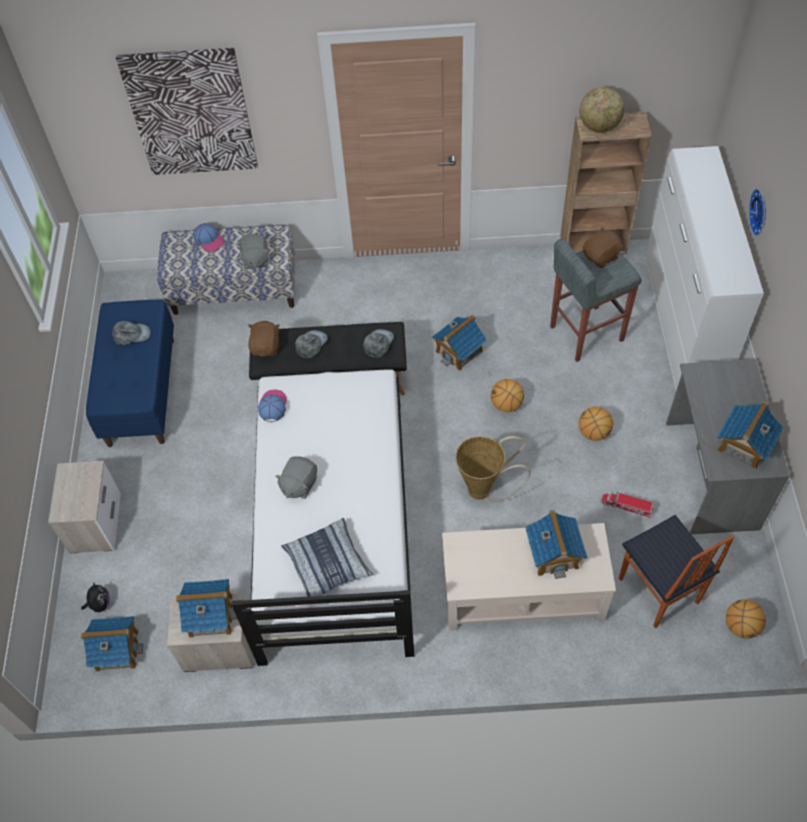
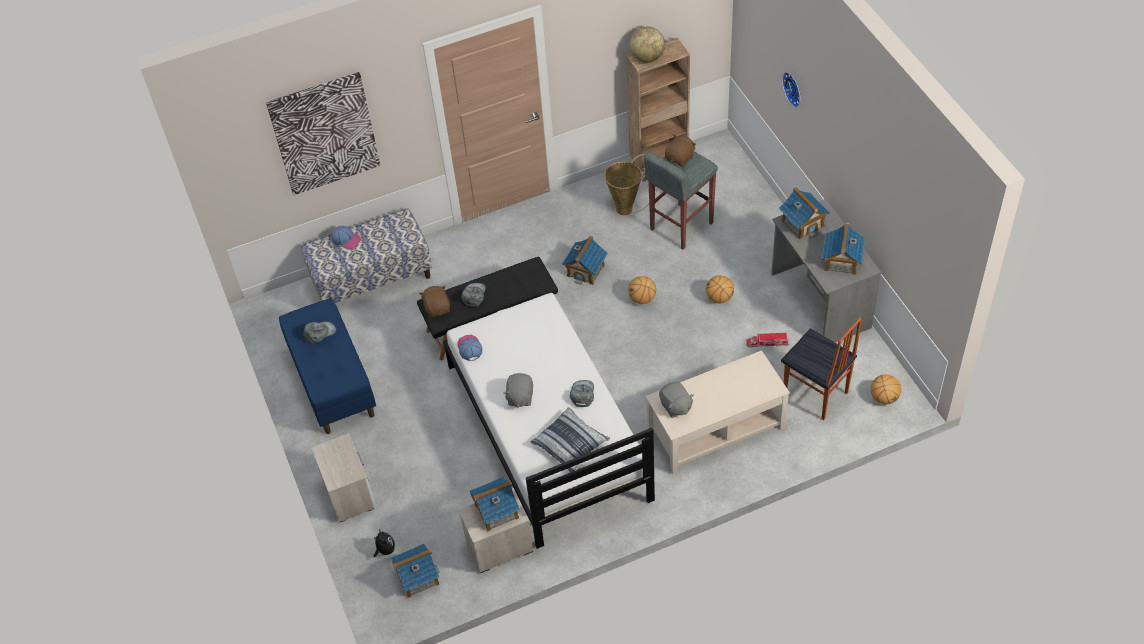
camera: 20 degrees left, 5 degrees down
grey plush toy [238,234,268,269] -> grey plush toy moved to [659,382,694,418]
grey cap [363,329,394,358] -> grey cap moved to [570,380,594,407]
basket [455,436,531,502] -> basket moved to [605,154,658,215]
toy house [525,510,587,579] -> toy house moved to [779,187,830,240]
white dresser [645,146,764,391] -> none

